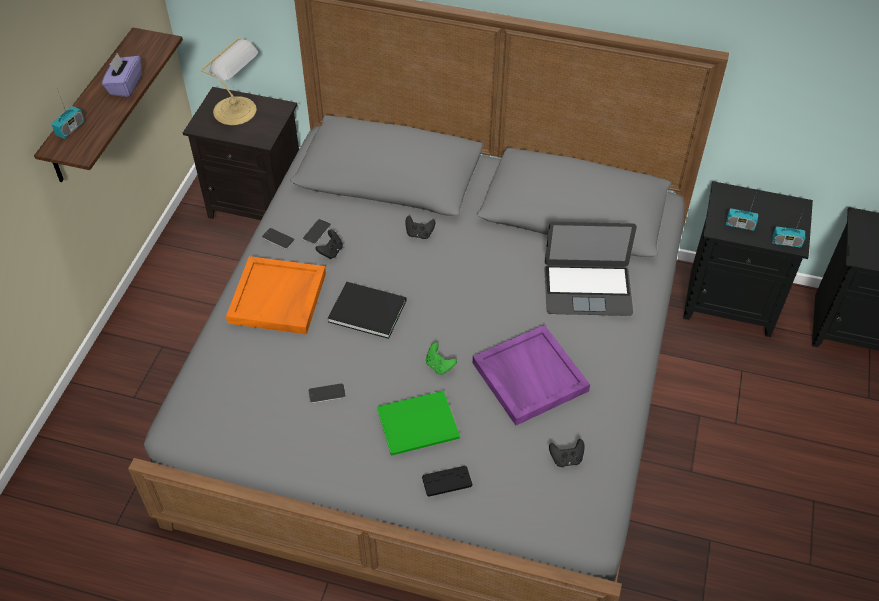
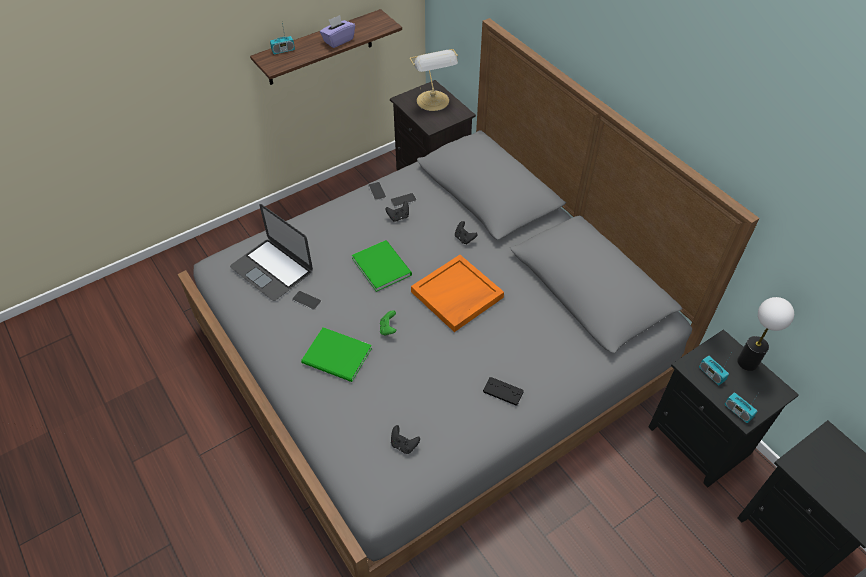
camera: 40 degrees right, 0 degrees up
orange tray [226,256,326,334] -> orange tray moved to [411,255,504,332]
black book [328,282,407,339] -> green book [352,240,412,292]
black game controller [422,466,472,497] -> black game controller moved to [483,377,524,405]
purple tray [473,325,590,426] -> none
laptop [544,222,637,316] -> laptop moved to [230,204,313,301]
none -> table lamp [737,297,794,371]

